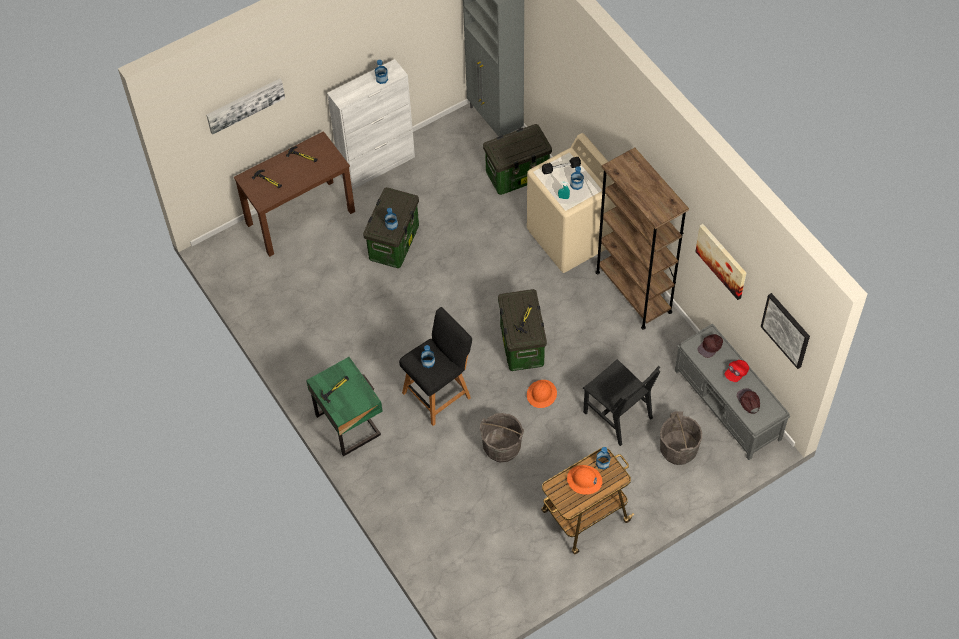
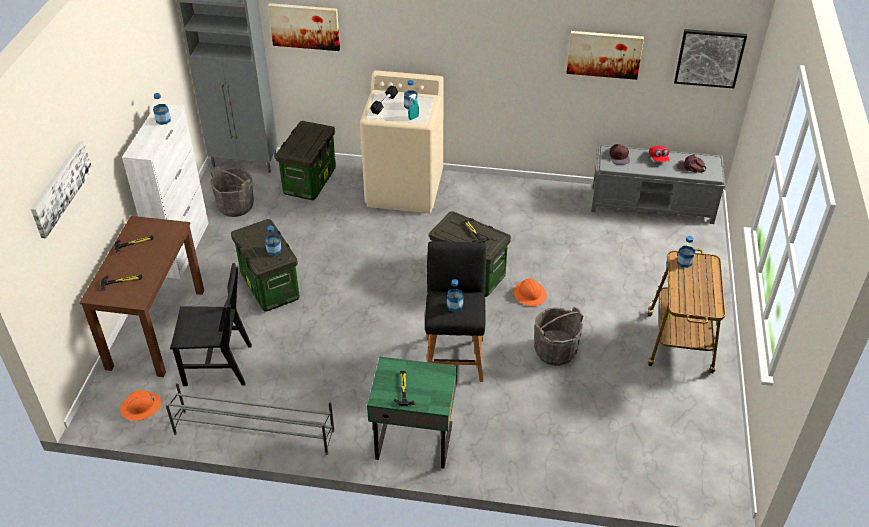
camera: 50 degrees left, 15 degrees down
orange hard hat [567,465,602,495] -> orange hard hat moved to [120,390,161,421]
black chair [583,359,661,446] -> black chair moved to [170,263,252,386]
brown bookcase [596,148,689,329] -> none
grey bucket [660,411,702,465] -> grey bucket moved to [210,166,254,217]
none -> grey shoe rack [165,381,335,455]
none -> picture [268,3,340,51]

